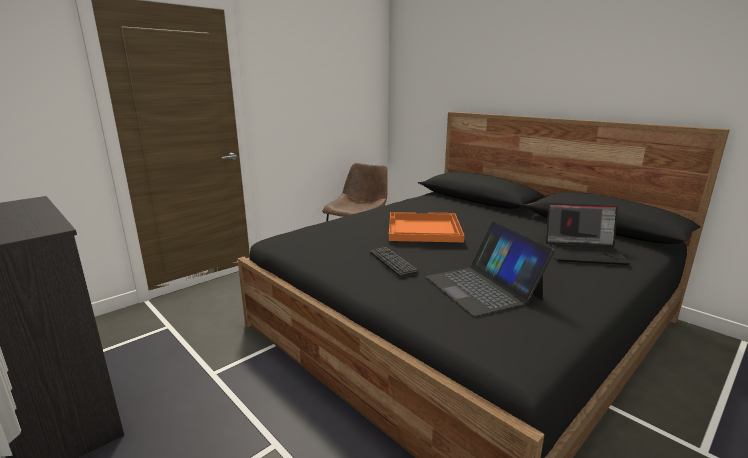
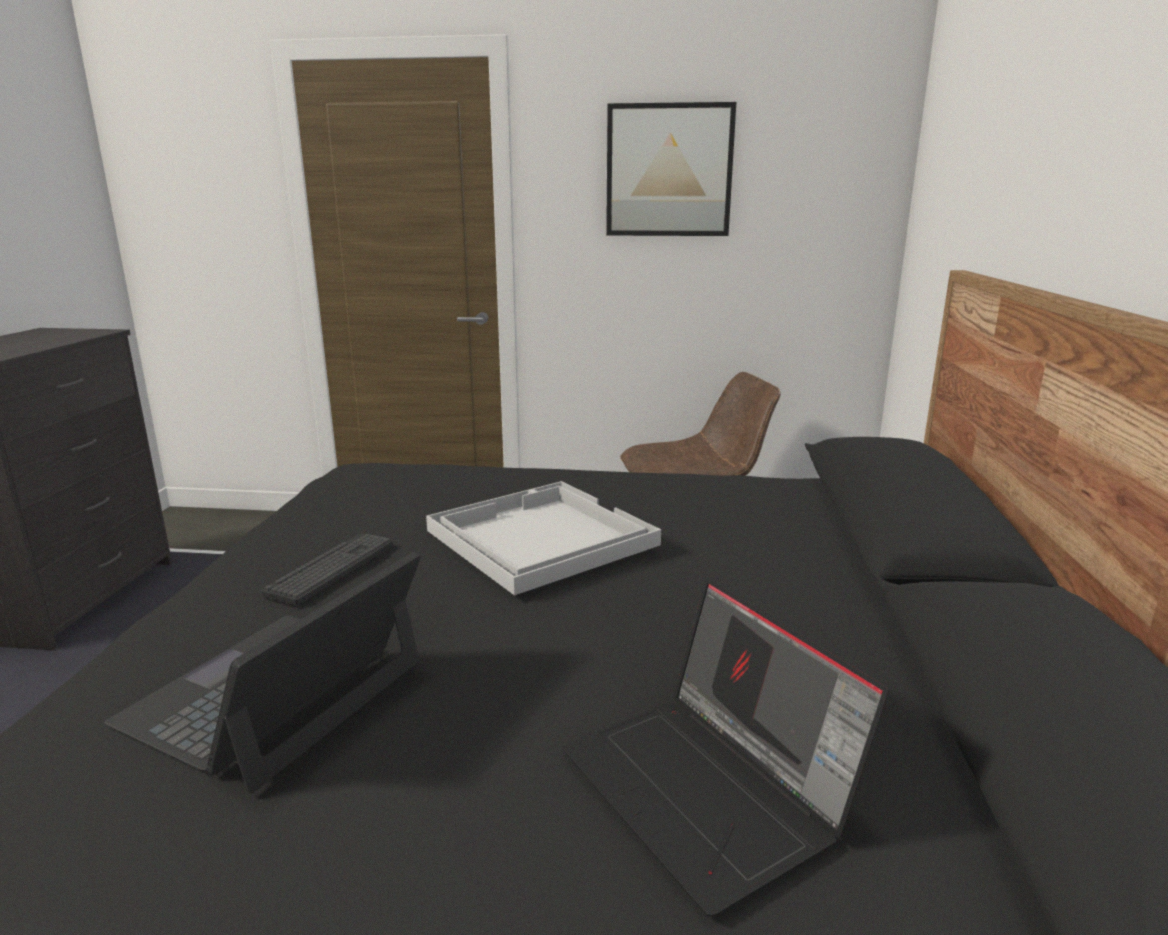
camera: 50 degrees right, 0 degrees up
orange tray [389,212,464,242] -> white tray [426,481,661,595]
none -> picture [606,102,736,236]

